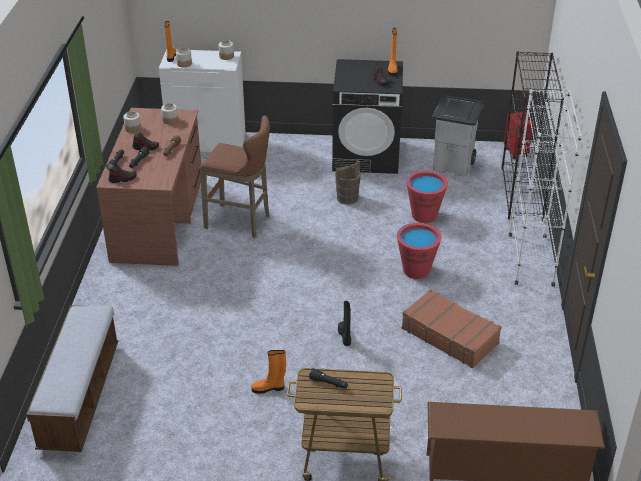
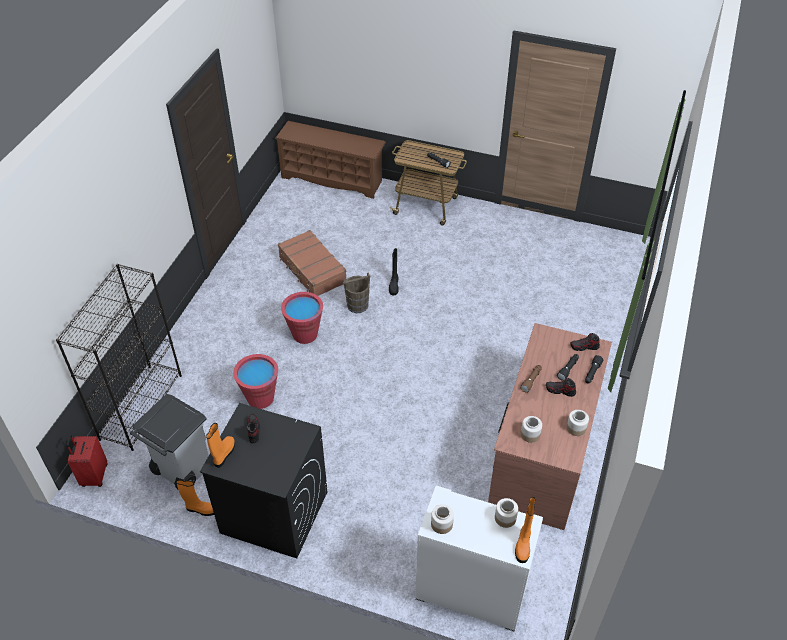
camera: 165 degrees left, 10 degrees up
bench [26,305,118,452] -> none
brown stool [200,115,270,238] -> none
orange boot [251,350,286,394] -> orange boot moved to [176,480,214,516]
brown bucket [335,160,361,204] -> brown bucket moved to [343,273,371,313]
white bookcase [509,89,582,287] -> none

